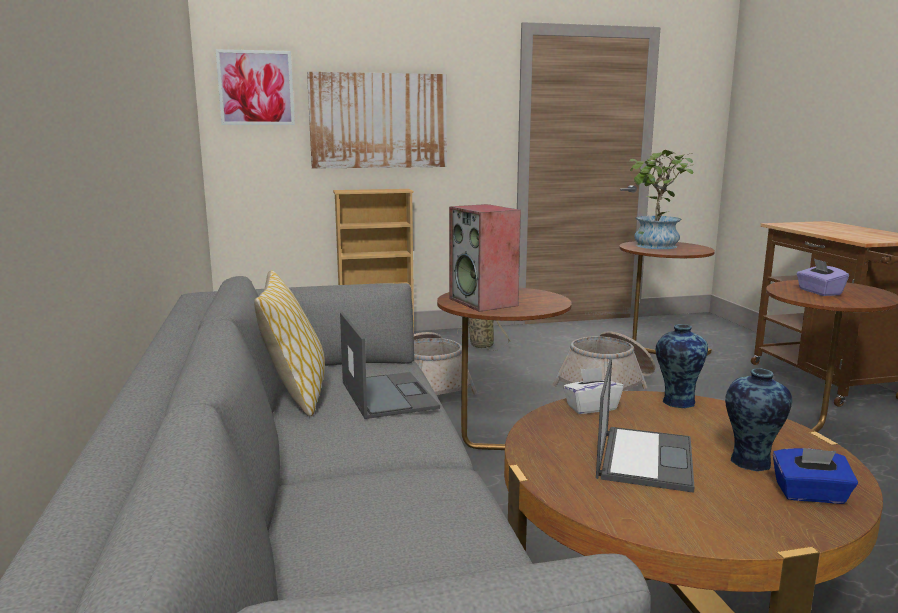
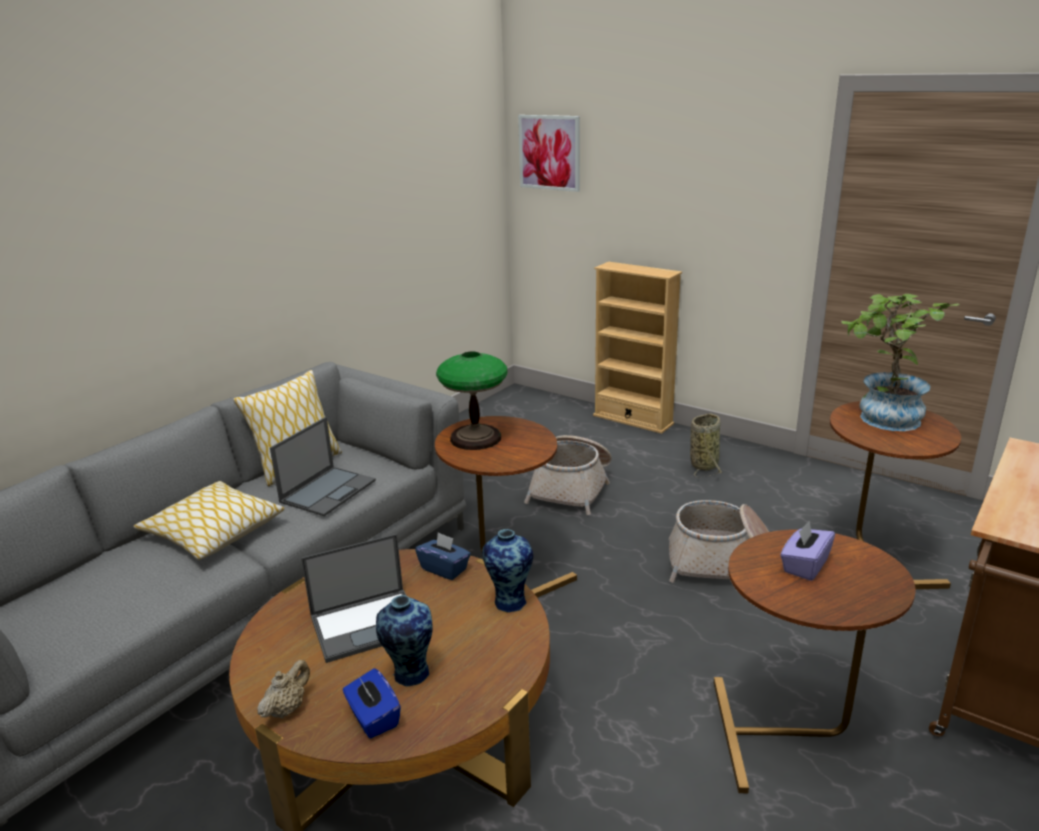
camera: 50 degrees right, 10 degrees up
picture [307,72,447,169] -> none
speaker [449,204,521,312] -> table lamp [436,352,508,450]
white tissue box [563,367,624,414] -> blue tissue box [415,532,471,580]
none -> pillow [133,481,285,560]
none -> beige teapot [257,660,310,718]

